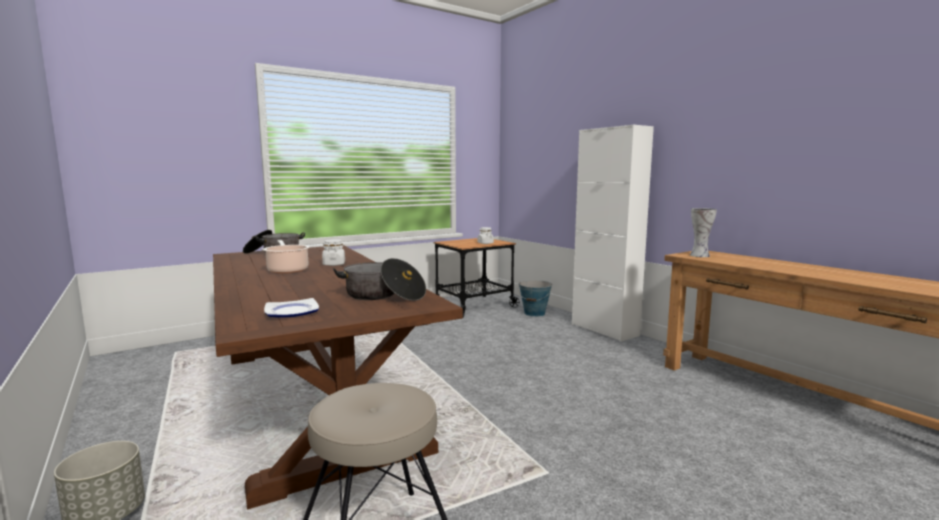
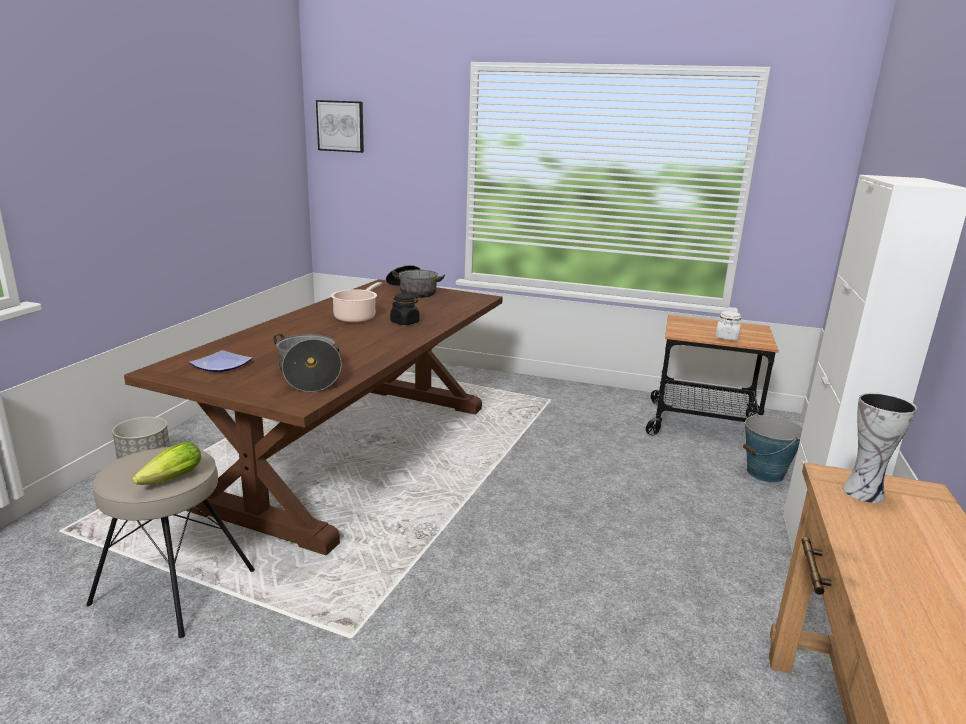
camera: 50 degrees right, 10 degrees up
white jar [322,239,345,266] -> black jar [390,294,420,325]
none -> lettuce [132,442,201,485]
none -> picture [316,100,364,153]

